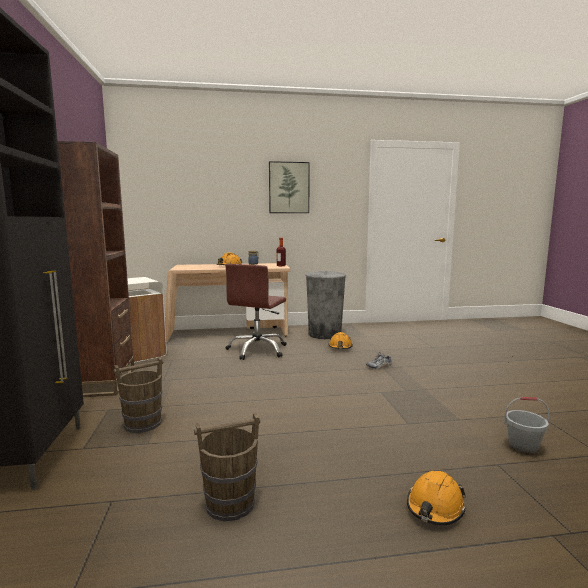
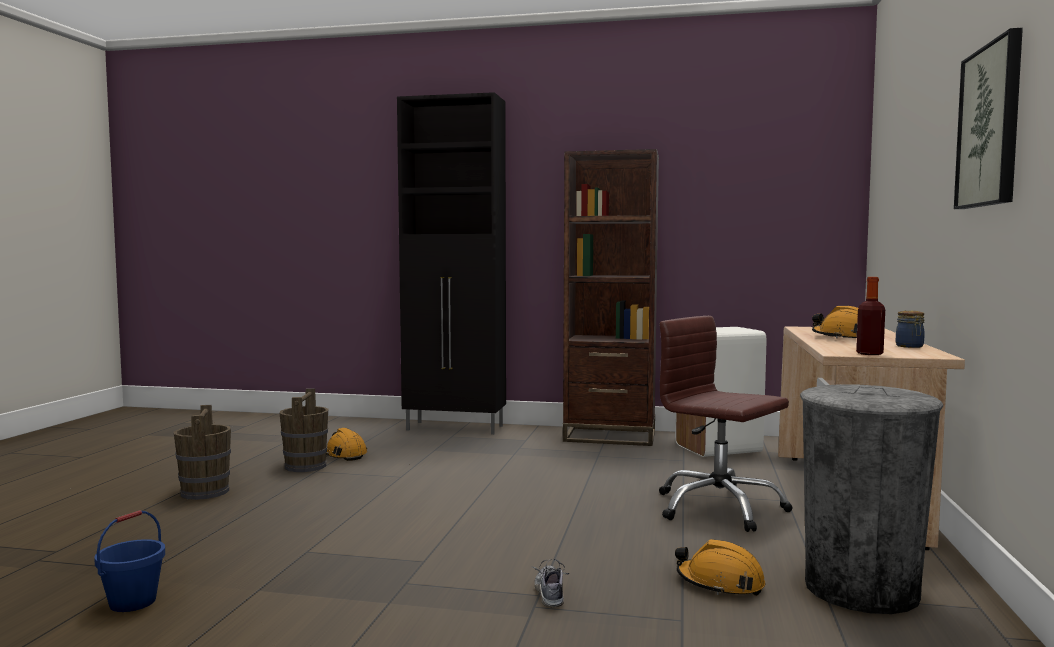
camera: 110 degrees right, 5 degrees down
brown bucket [114,357,163,433] -> brown bucket moved to [174,405,231,500]
orange hard hat [407,471,466,525] -> orange hard hat moved to [326,428,367,461]
grey bucket [504,397,550,455] -> blue bucket [94,510,165,612]

